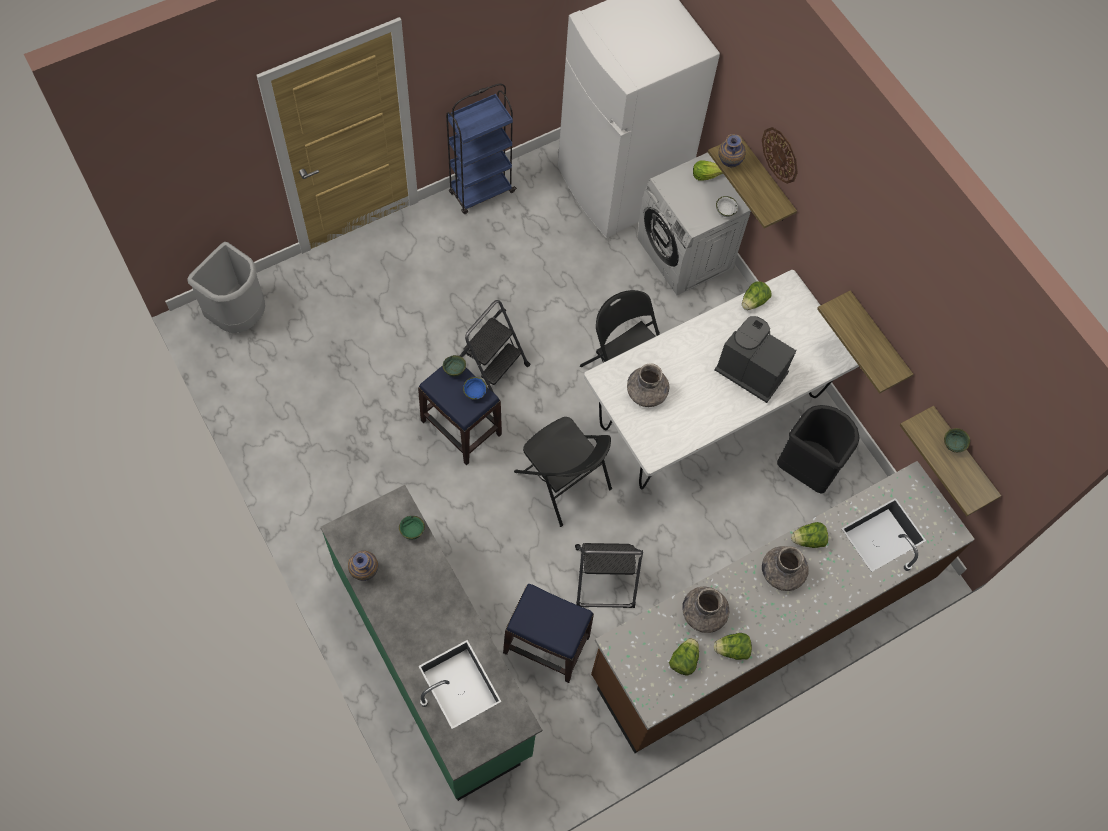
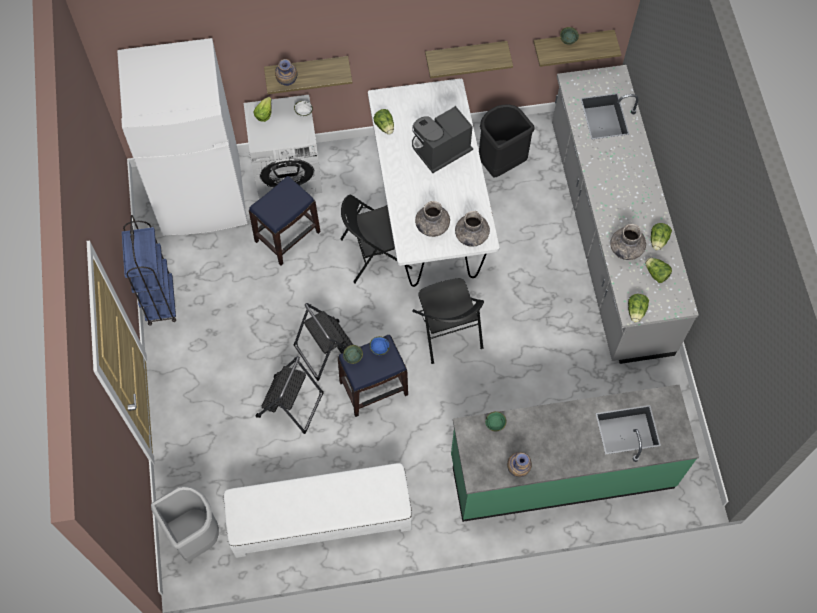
camera: 65 degrees left, 0 degrees up
stool [503,584,594,683] -> stool moved to [249,176,321,265]
black chair [514,417,612,527] -> black chair turned 90 degrees clockwise [412,278,484,364]
black step ladder [575,543,643,608] -> black step ladder moved to [256,356,324,434]
brown counter [591,461,975,753] -> grey counter [552,65,699,364]
wall clock [762,127,798,184] -> none
grey vase [762,546,809,591] -> grey vase moved to [455,211,490,247]
lettuce [791,522,828,548] -> lettuce moved to [628,294,649,323]
none -> white bench [223,463,412,558]

